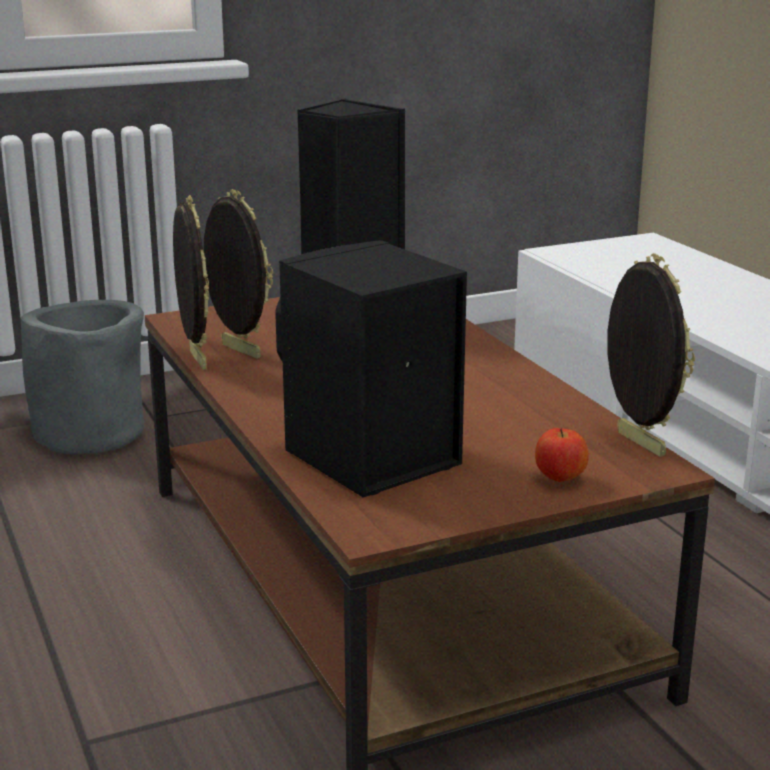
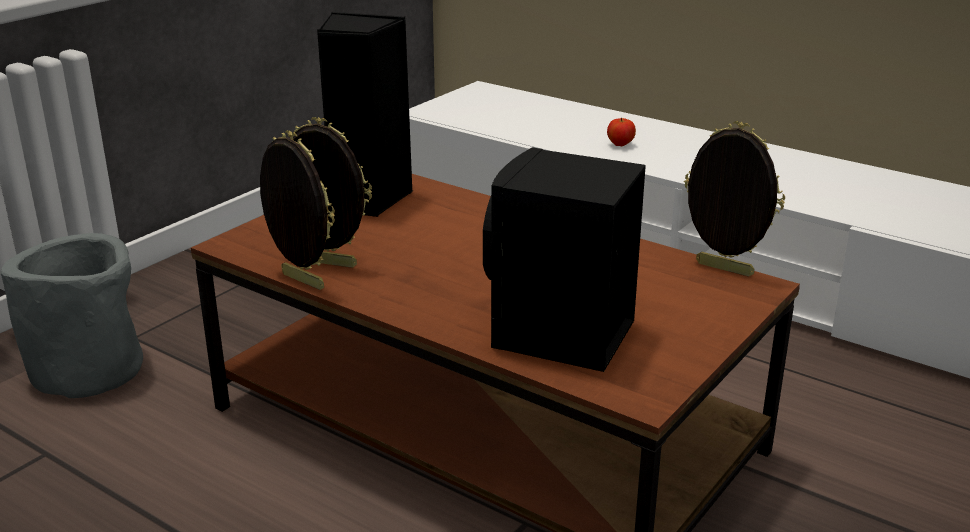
camera: 30 degrees left, 5 degrees up
apple [535,428,589,482] -> apple moved to [607,118,636,146]

